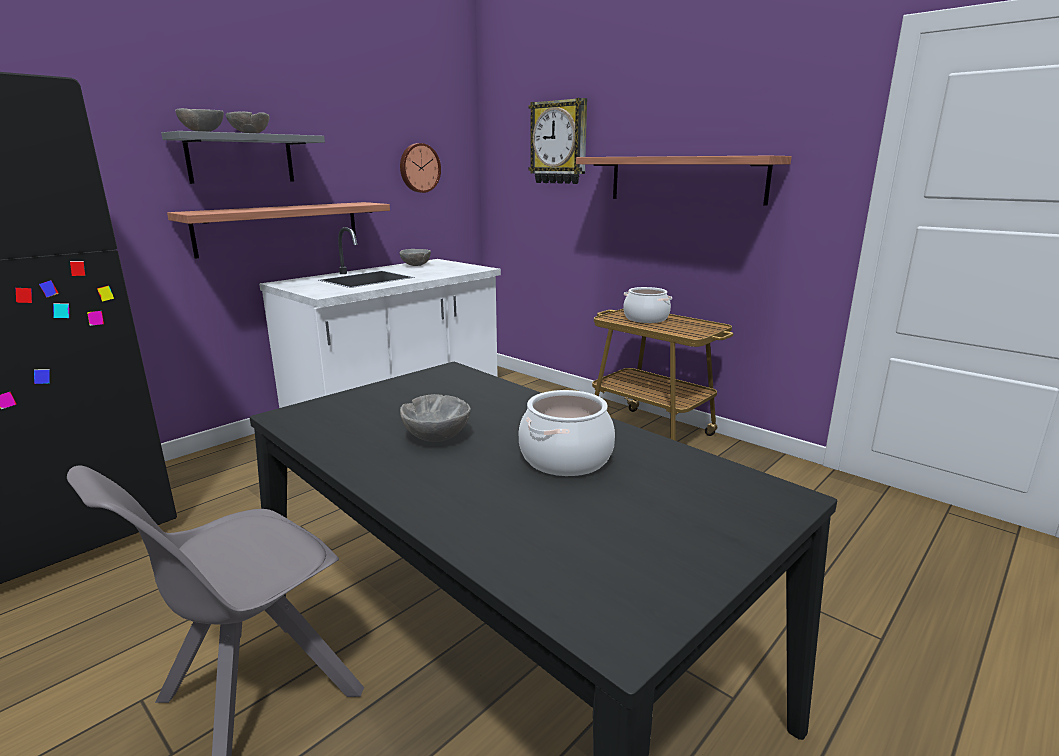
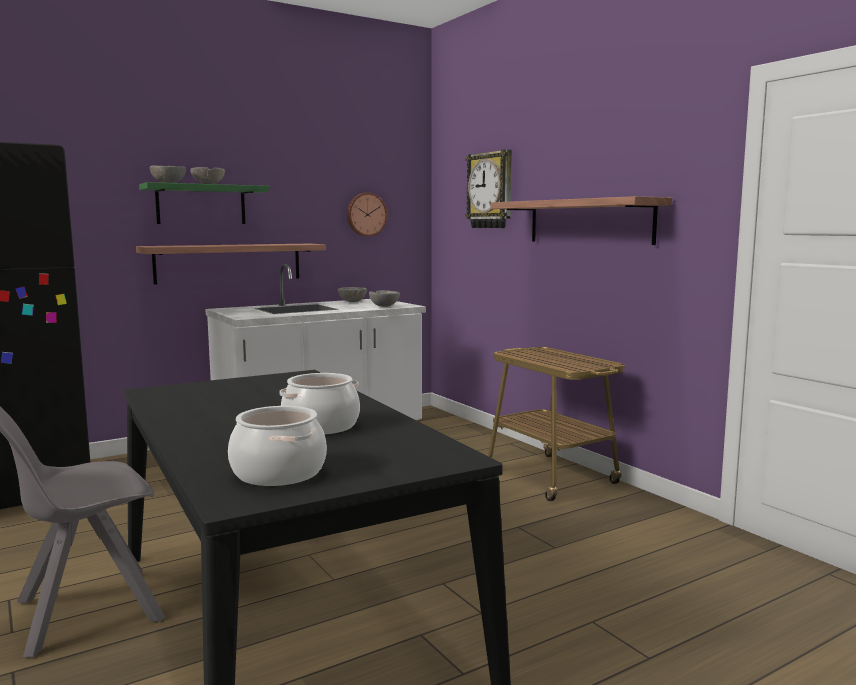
camera: 15 degrees right, 10 degrees down
grey shelf [161,131,325,184] -> green shelf [139,182,269,224]
grey bowl [400,394,471,442] -> grey bowl moved to [369,290,400,307]
cooking pot [623,287,672,323] -> cooking pot moved to [228,406,327,486]

